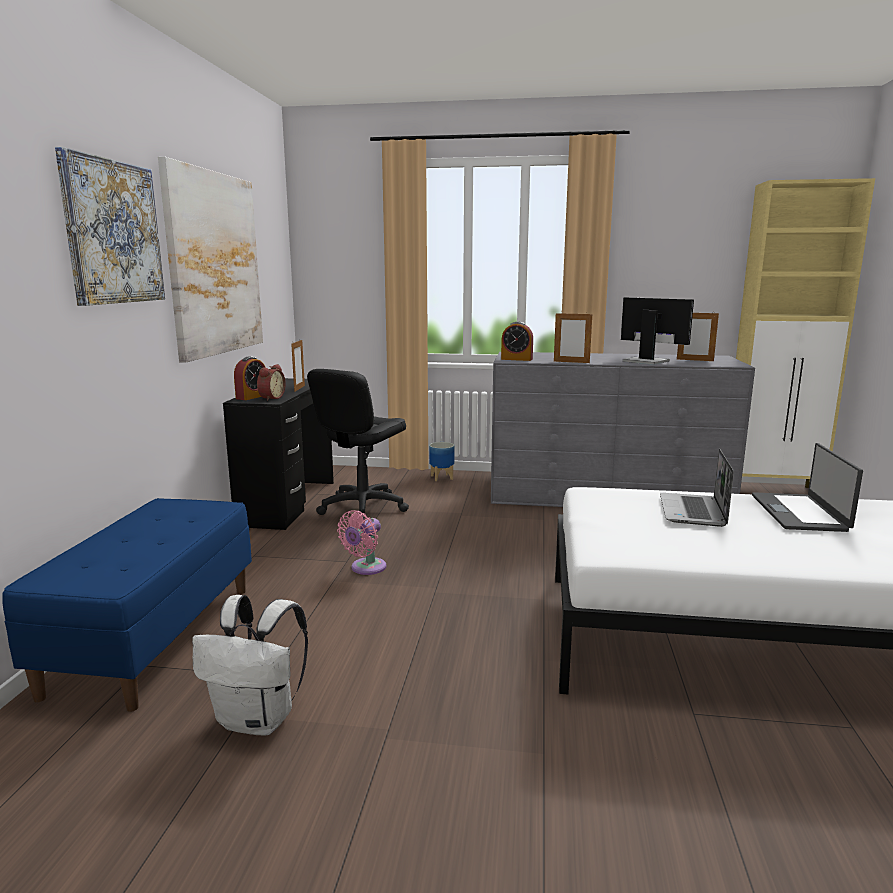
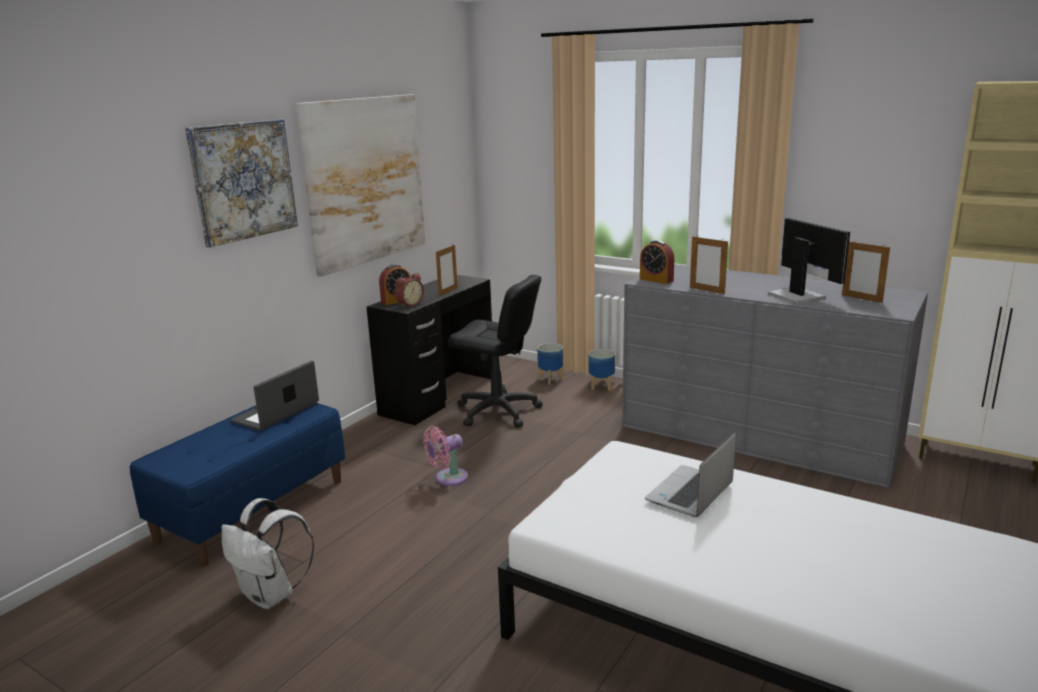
camera: 25 degrees right, 5 degrees up
black office chair [307,369,409,521] -> black office chair turned 120 degrees counterclockwise [448,275,543,428]
laptop [752,443,863,532] -> laptop moved to [230,360,319,431]
none -> planter [537,343,563,385]

